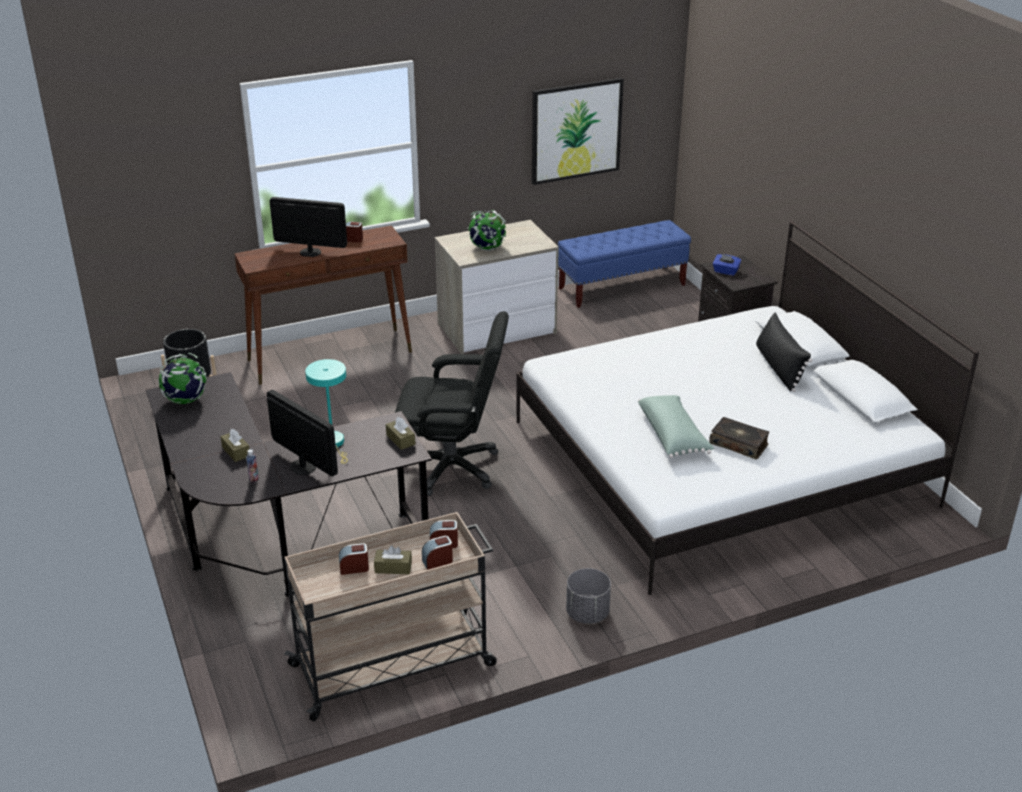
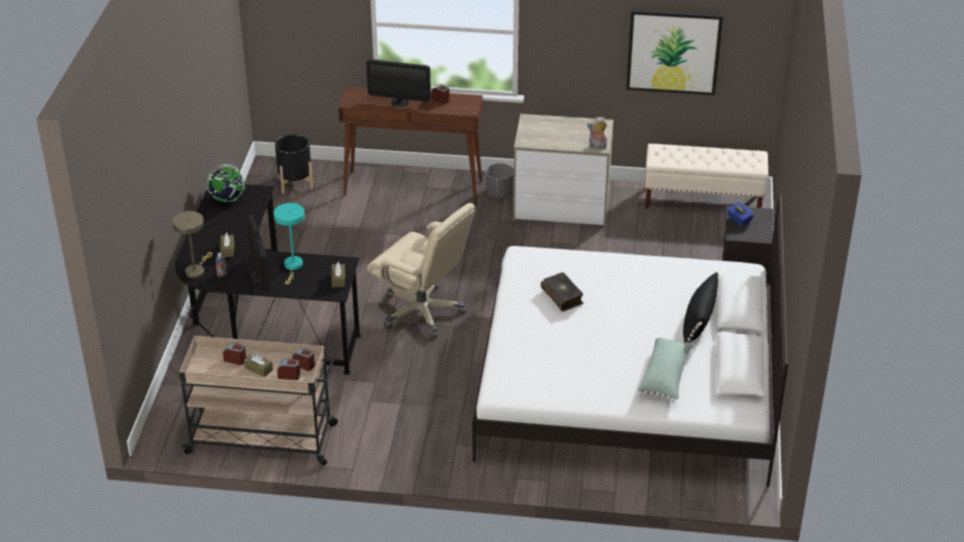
camera: 30 degrees right, 5 degrees up
monitor [270,197,347,257] -> monitor turned 150 degrees clockwise [366,59,431,107]
black office chair [395,311,509,496] -> beige office chair [367,203,475,339]
globe [467,210,506,251] -> none
blue bench [558,220,691,308] -> beige bench [644,144,768,209]
grey planter [566,568,611,624] -> grey planter moved to [486,163,514,198]
green pillow [638,395,714,458] -> green pillow moved to [638,337,693,402]
book [709,417,769,459] -> book moved to [541,272,583,311]
none -> beige table lamp [172,211,212,279]
none -> plush toy [587,117,607,150]

